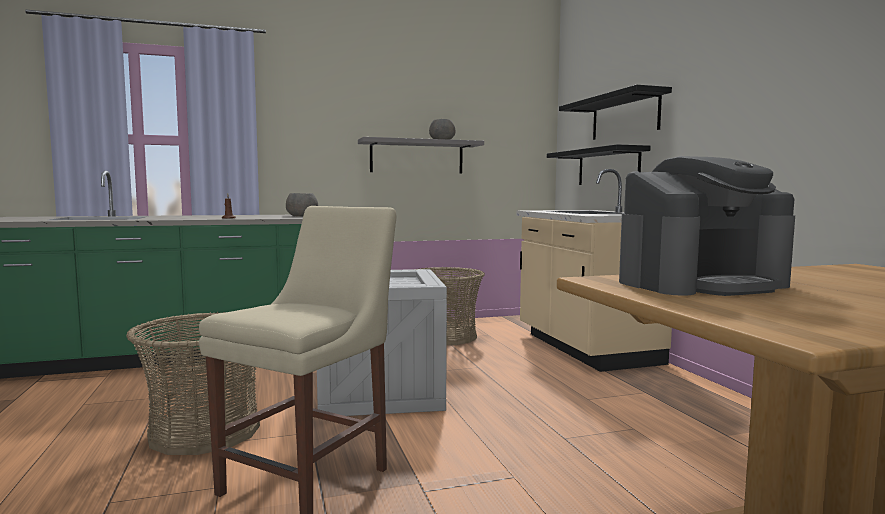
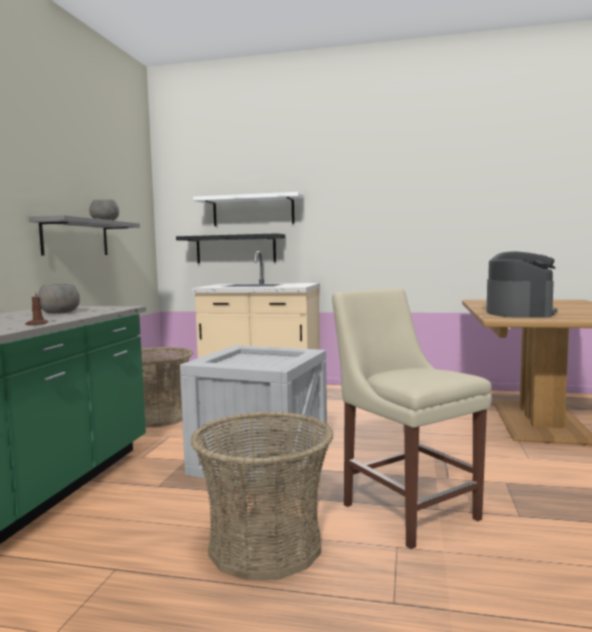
camera: 60 degrees left, 0 degrees up
black shelf [559,85,672,140] -> white shelf [193,192,304,226]

